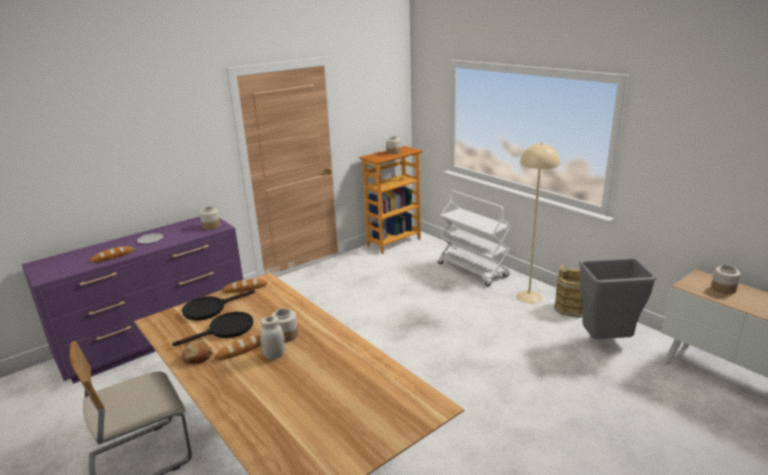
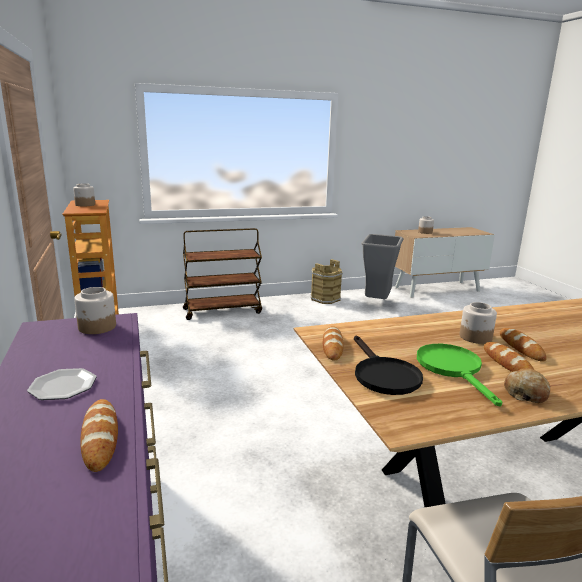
camera: 70 degrees left, 5 degrees down
black frying pan [172,312,253,346] -> green frying pan [417,344,503,407]
white jar [260,316,285,359] -> bread [500,328,547,362]
white cart [438,190,512,286] -> brown cart [183,228,262,320]
beige floor lamp [516,143,560,304] -> none

